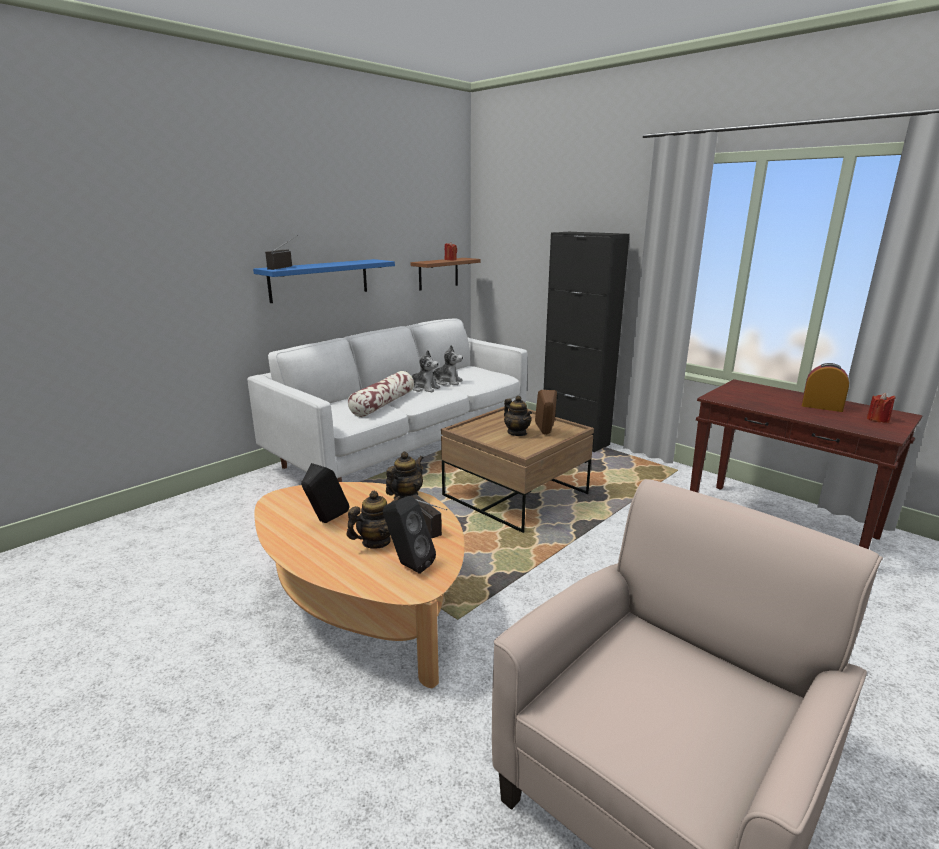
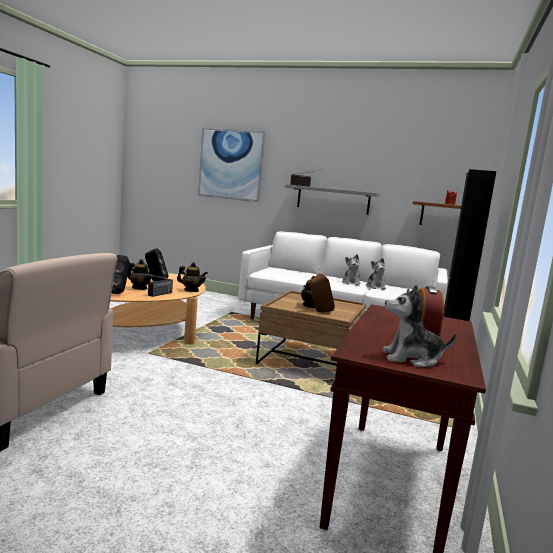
camera: 65 degrees right, 10 degrees down
blue shelf [253,259,395,303] -> grey shelf [285,184,379,215]
pillow [348,371,414,417] -> none
red candle [867,393,895,423] -> plush toy [382,285,456,367]
none -> picture [198,128,265,202]

